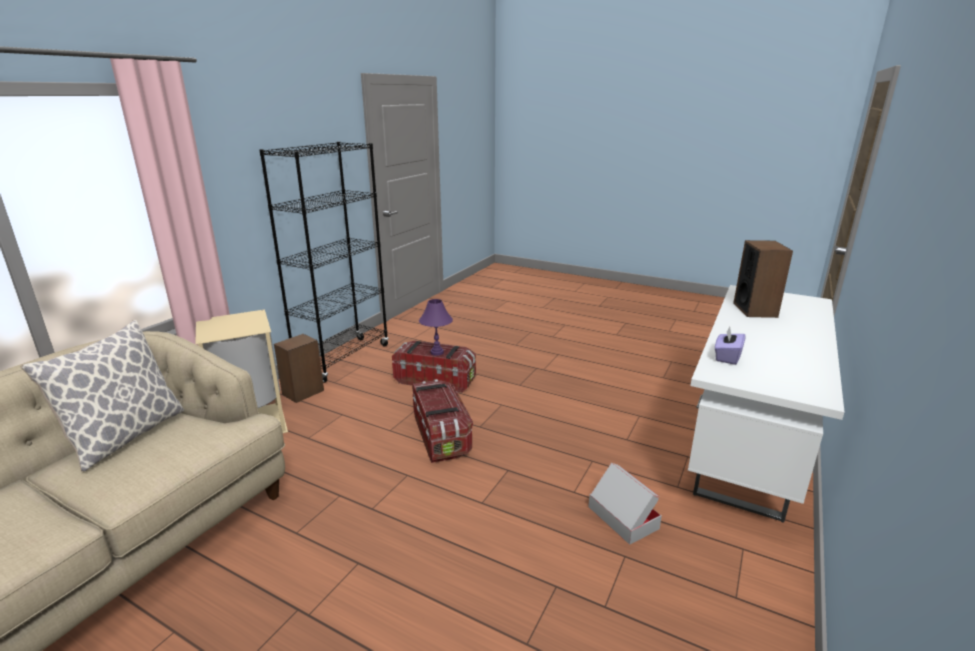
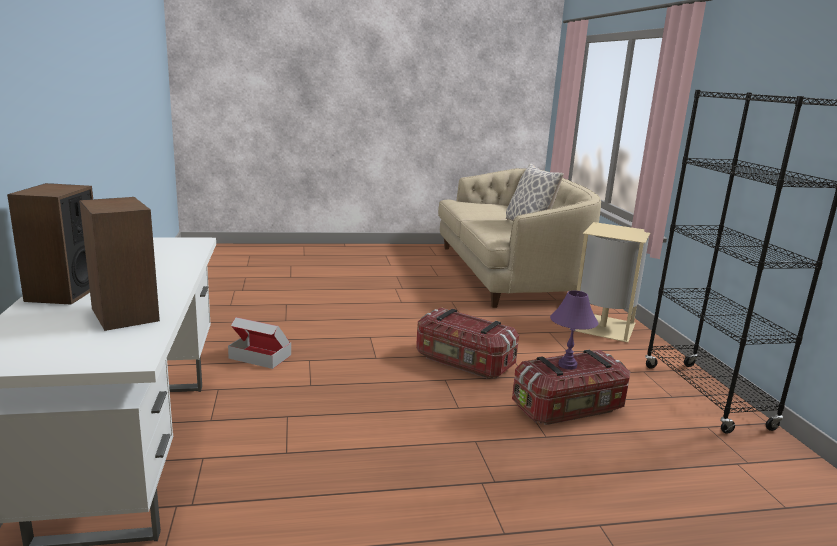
camera: 140 degrees right, 5 degrees down
speaker [274,334,324,403] -> speaker moved to [7,183,93,305]
purple tissue box [715,327,746,365] -> none

